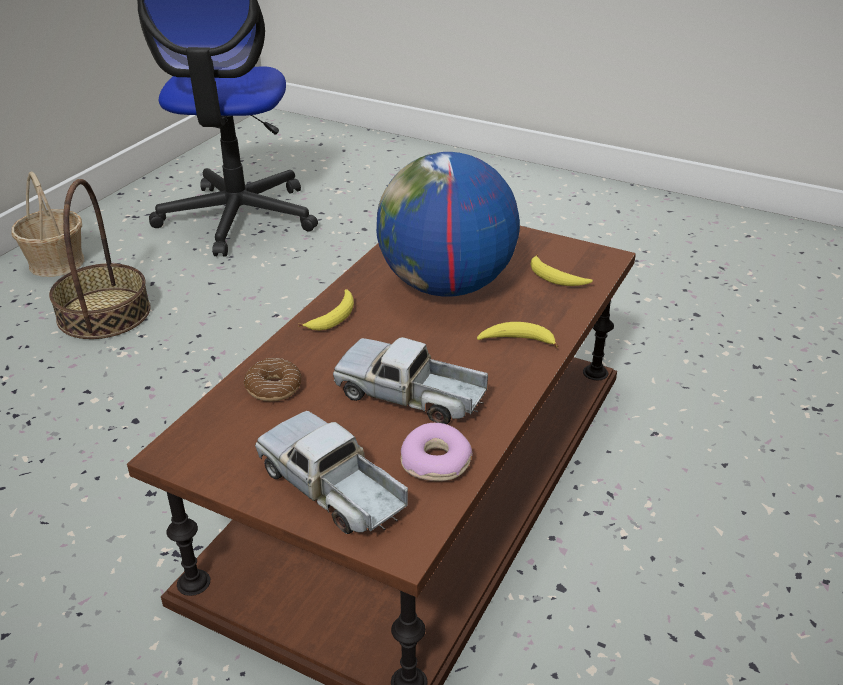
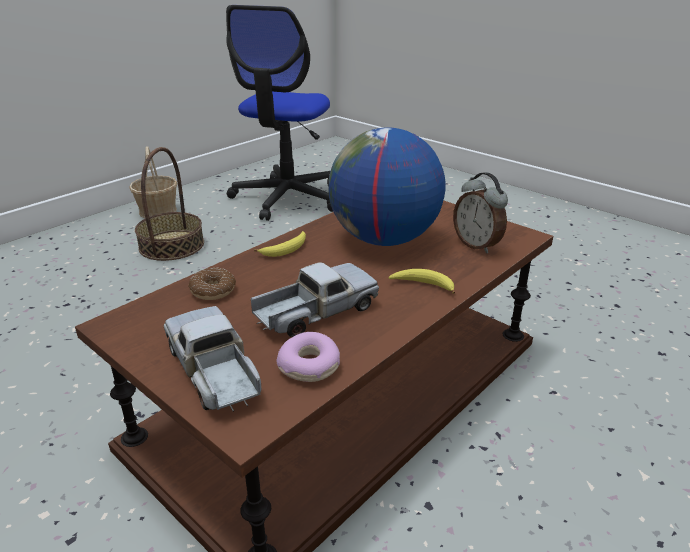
camera: 15 degrees right, 5 degrees down
toy truck [333,337,488,424] -> toy truck turned 105 degrees clockwise [251,262,379,337]
banana [530,254,593,286] -> alarm clock [453,172,508,254]

